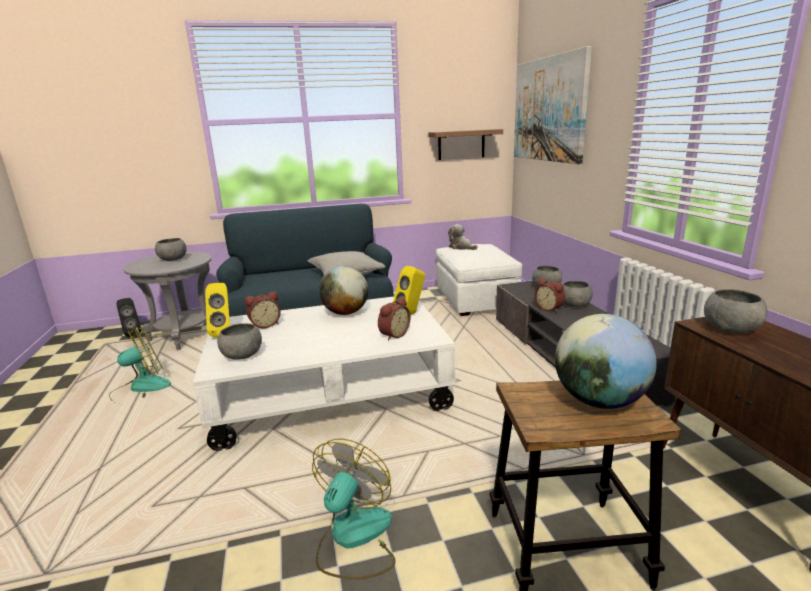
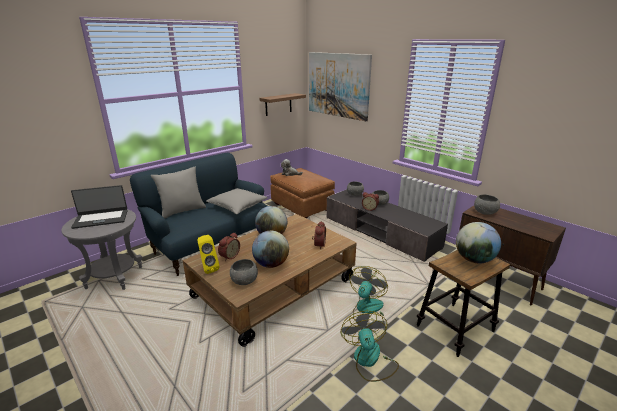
camera: 30 degrees left, 5 degrees up
fan [109,326,171,402] -> fan moved to [349,266,388,325]
black speaker [116,298,141,337] -> none
grey bowl [155,238,186,261] -> laptop [71,185,128,229]
white coffee table [193,296,455,451] -> brown coffee table [182,214,357,347]
yellow speaker [393,266,425,315] -> none
white ottoman [436,244,522,316] -> brown ottoman [270,168,335,218]
none -> grey pillow [151,167,206,218]
none -> globe [252,231,289,268]

